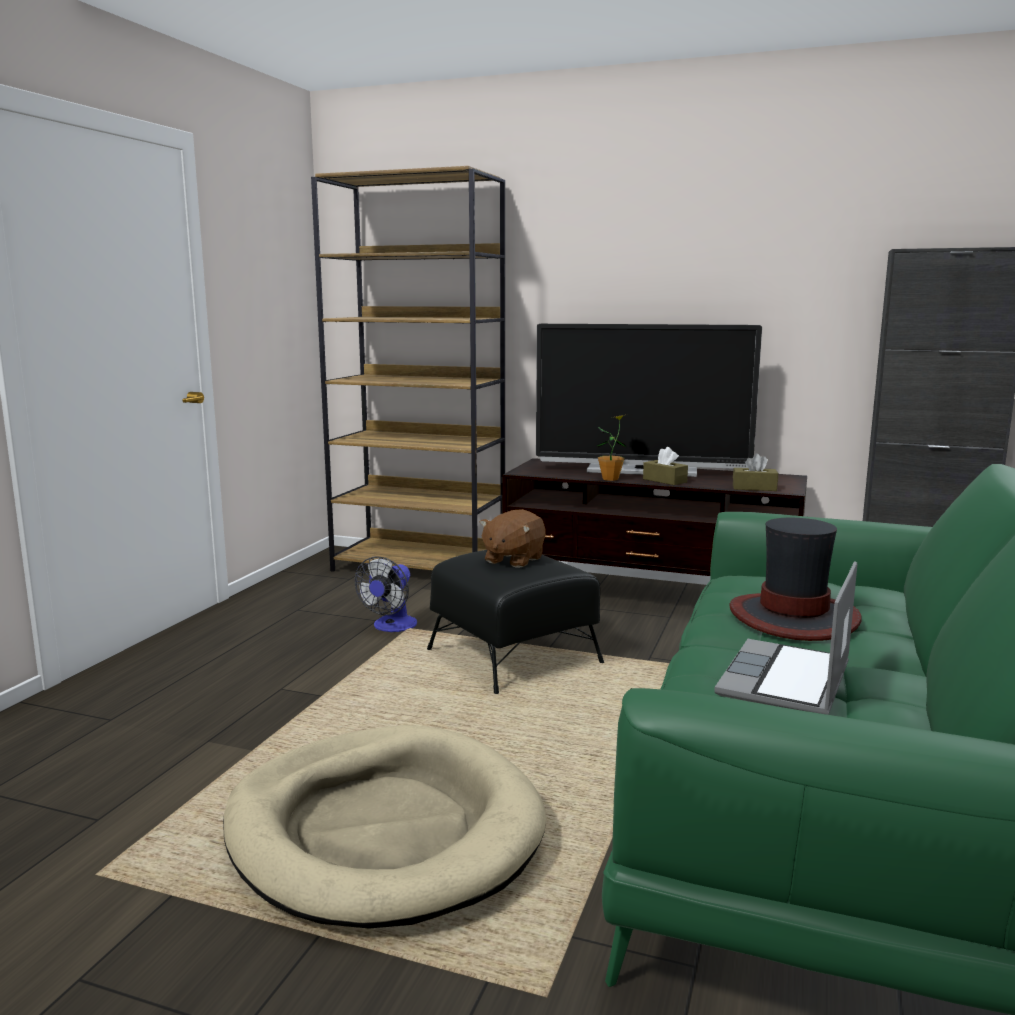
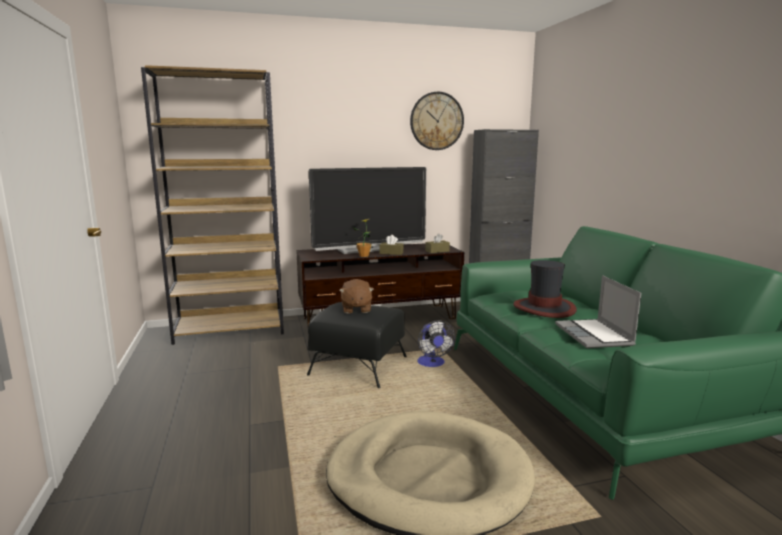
camera: 35 degrees left, 0 degrees up
fan [355,557,417,632] -> fan moved to [417,320,455,367]
none -> wall clock [410,92,464,150]

